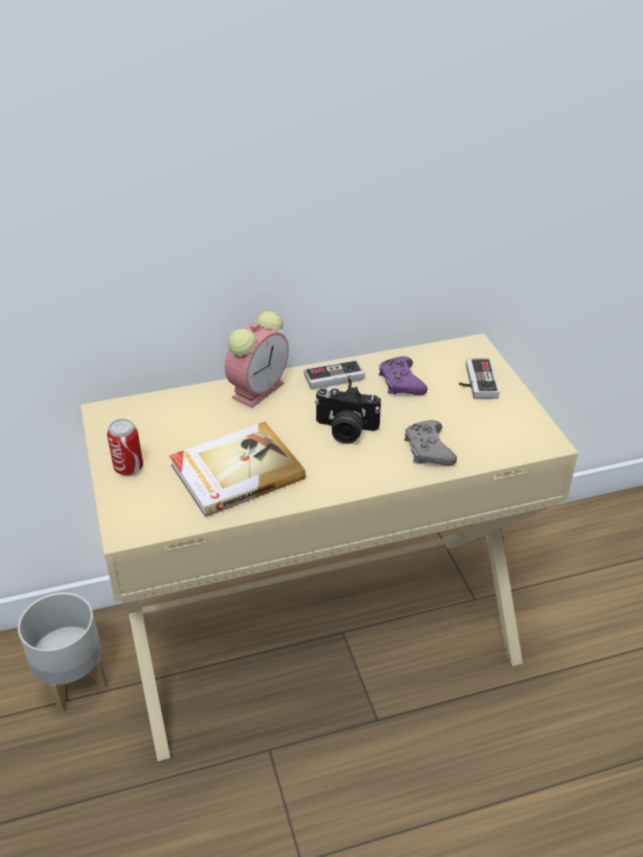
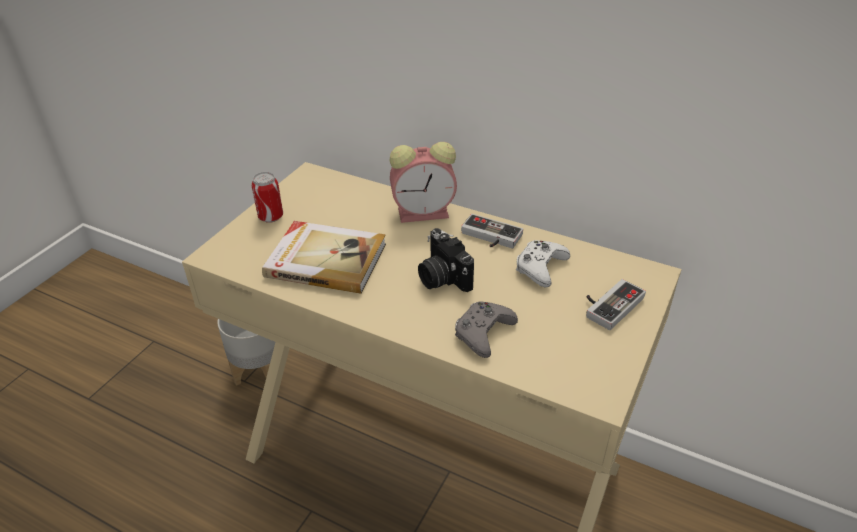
camera: 45 degrees right, 0 degrees up
purple game controller [379,356,427,395] -> white game controller [516,240,570,288]

